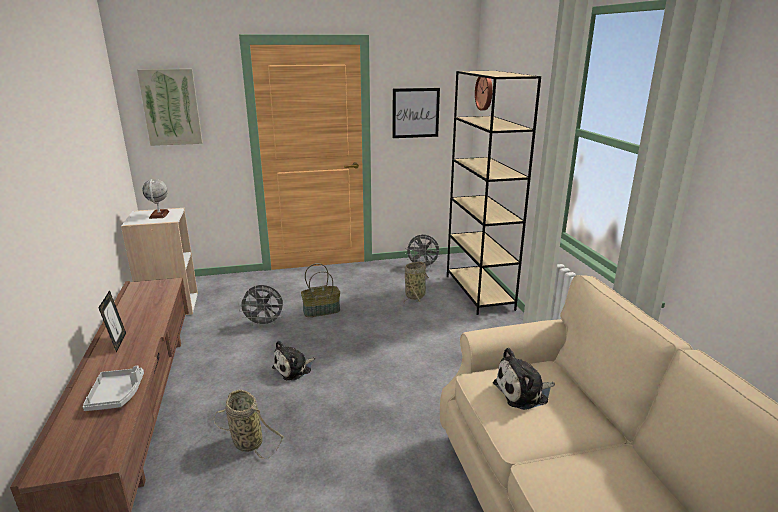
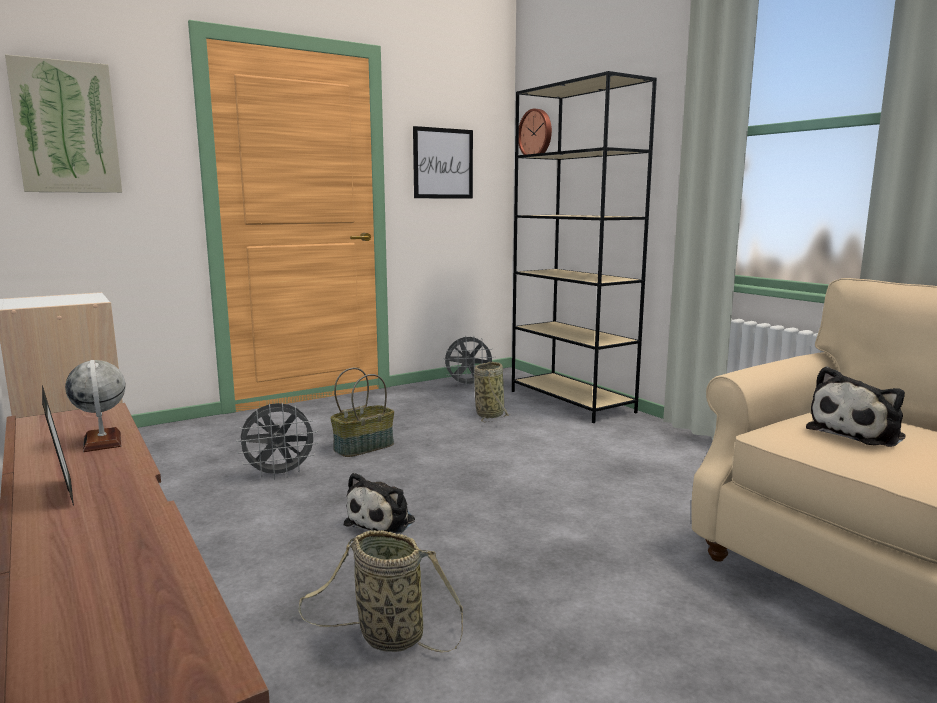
camera: 20 degrees left, 10 degrees down
grey tray [83,366,144,411] -> none
globe [142,179,169,219] -> globe moved to [65,360,125,452]

